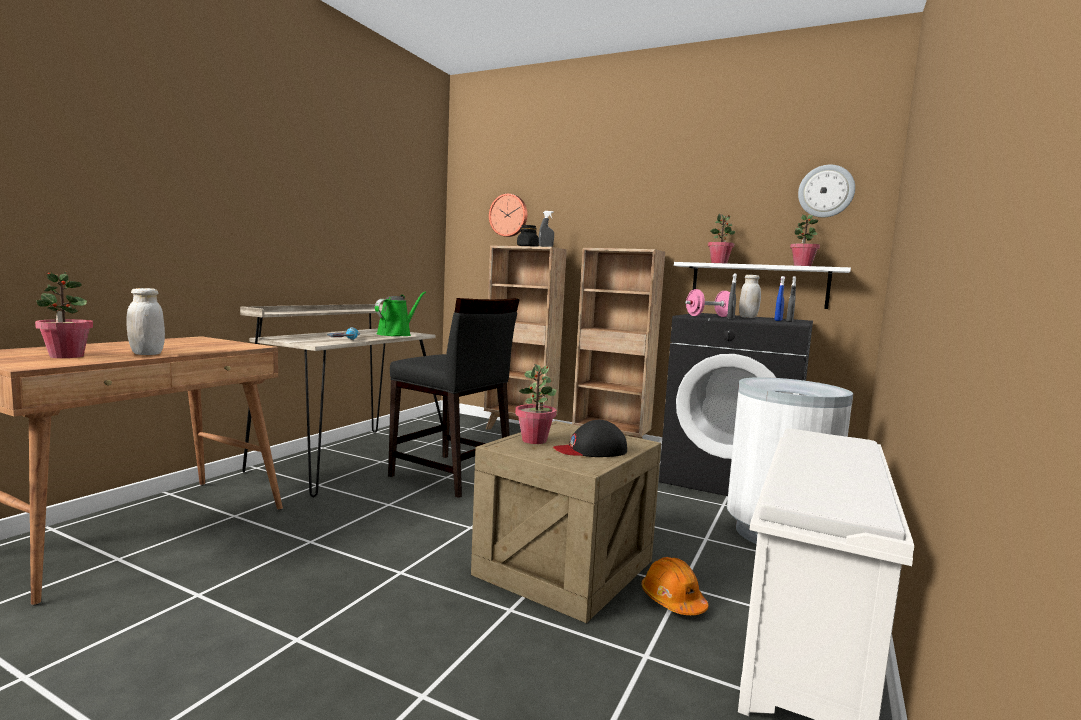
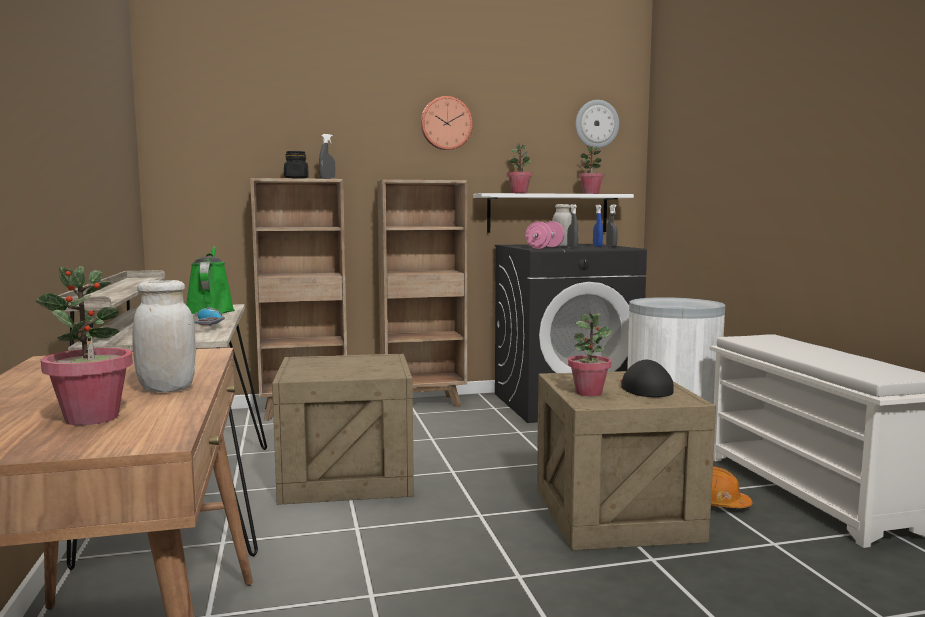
camera: 40 degrees left, 0 degrees up
black chair [388,298,520,498] -> crate [272,354,414,505]
wall clock [489,194,527,237] -> wall clock moved to [421,96,473,150]
black cap [553,420,627,457] -> black cap turned 135 degrees clockwise [620,360,674,397]

